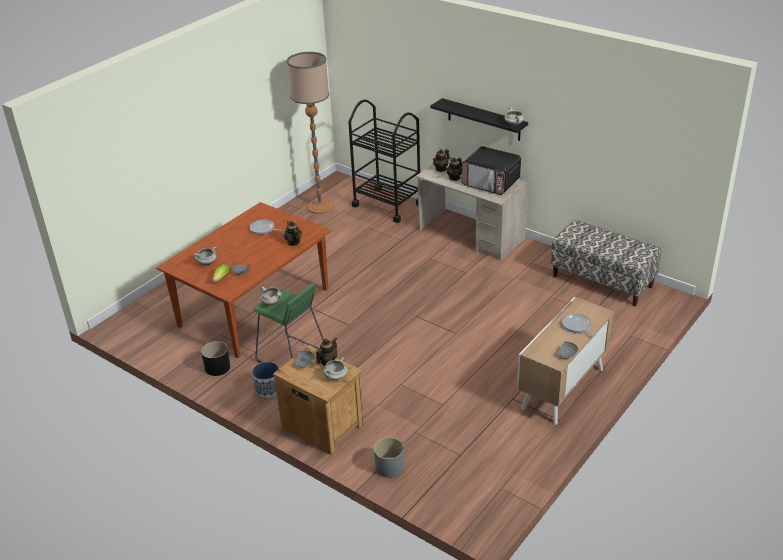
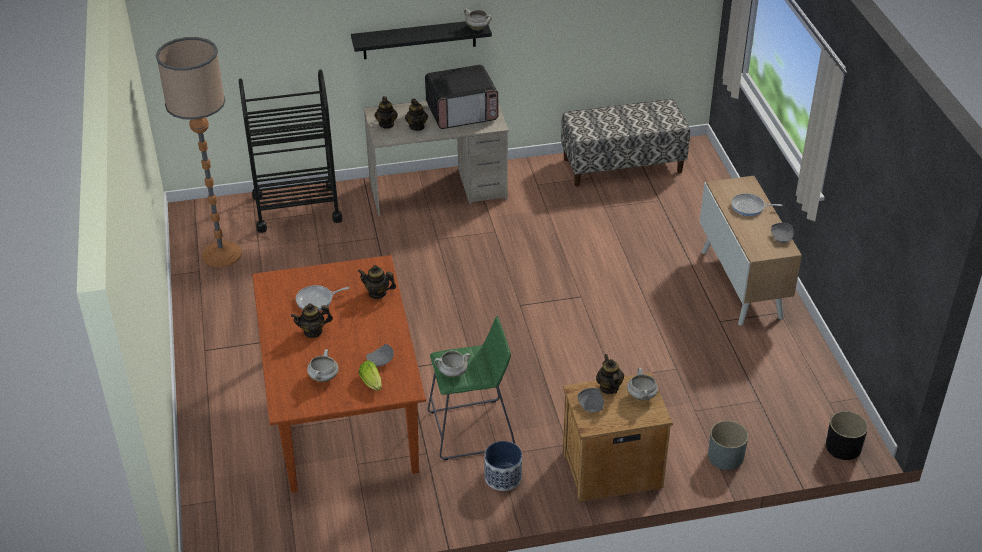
camera: 50 degrees left, 5 degrees up
black planter [201,341,230,376] -> black planter moved to [826,411,868,460]
none -> teapot [291,303,333,338]

